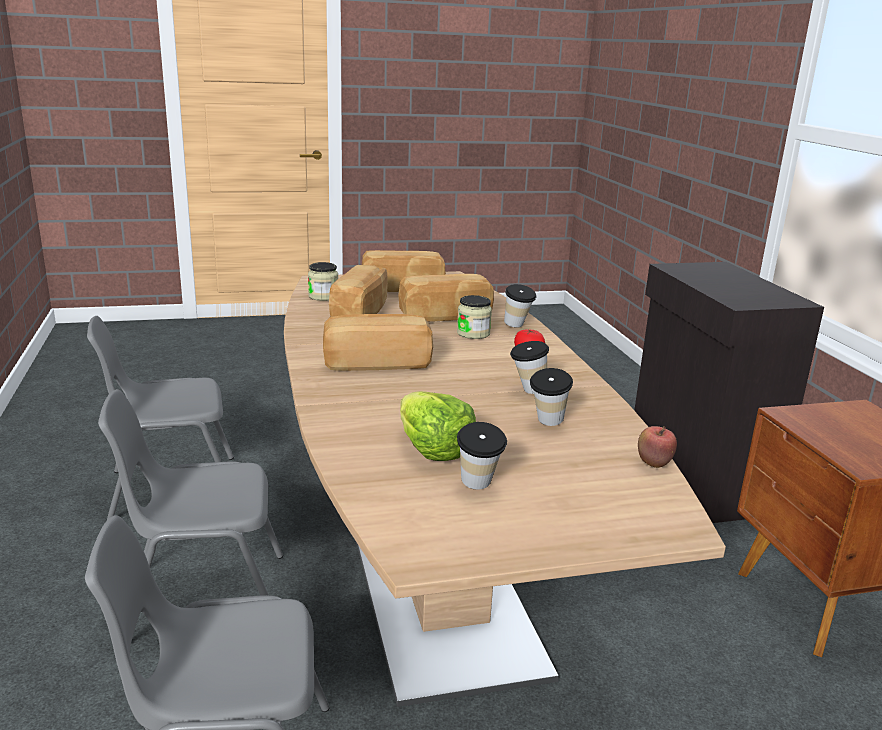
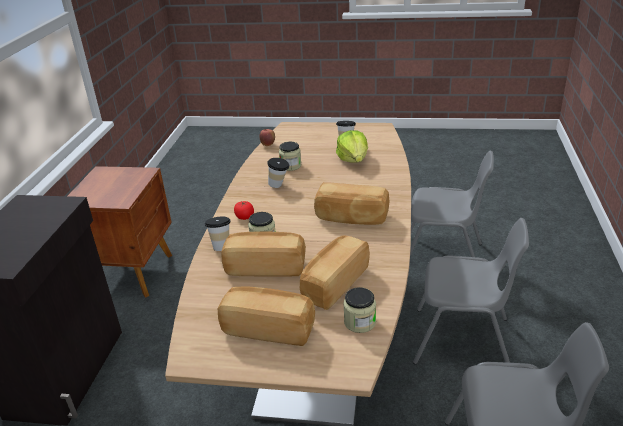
camera: 155 degrees left, 10 degrees up
cup [530,368,573,426] -> jar [279,142,301,171]

